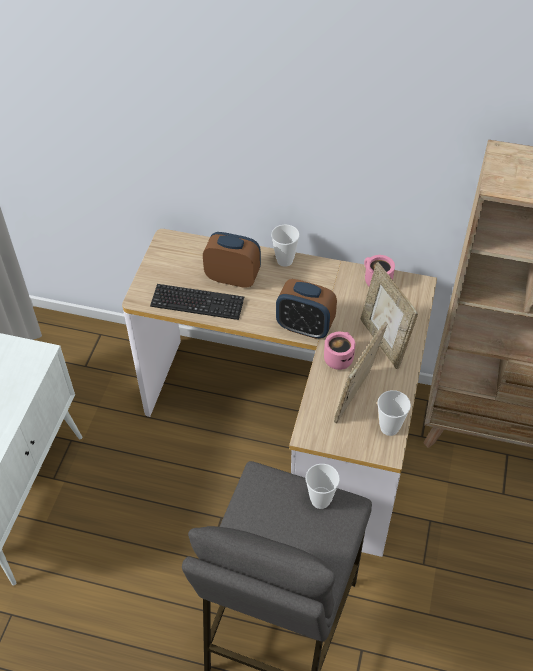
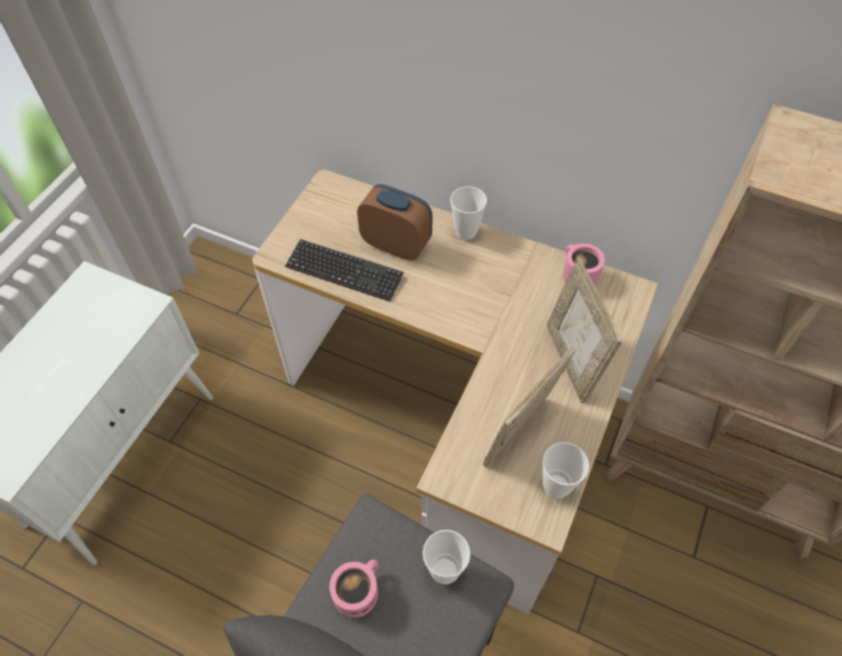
camera: 10 degrees right, 5 degrees up
alarm clock [276,279,337,339] -> none
pink mug [324,332,355,370] -> pink mug moved to [329,560,378,618]

